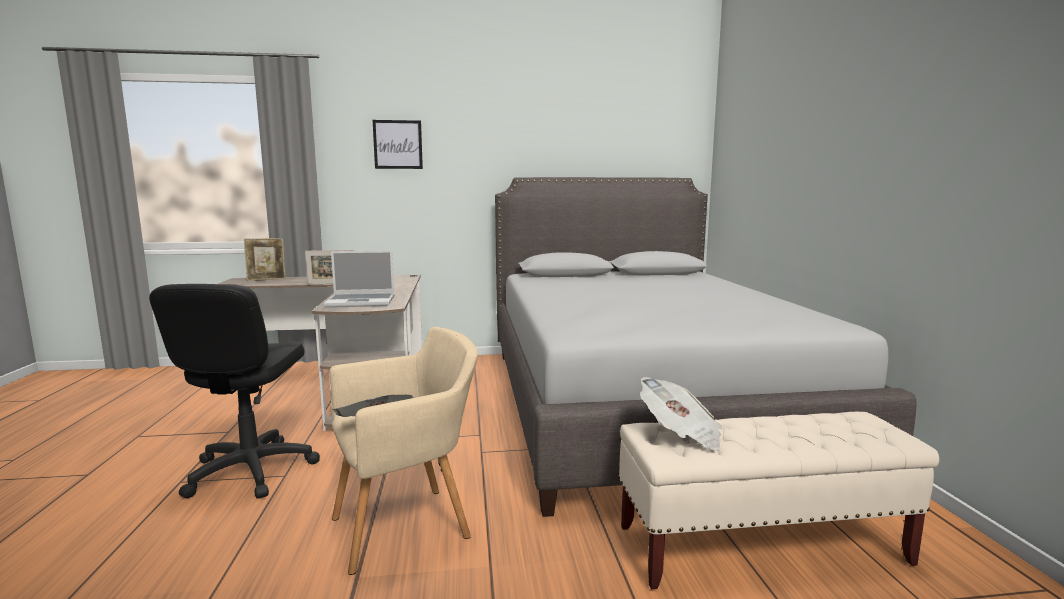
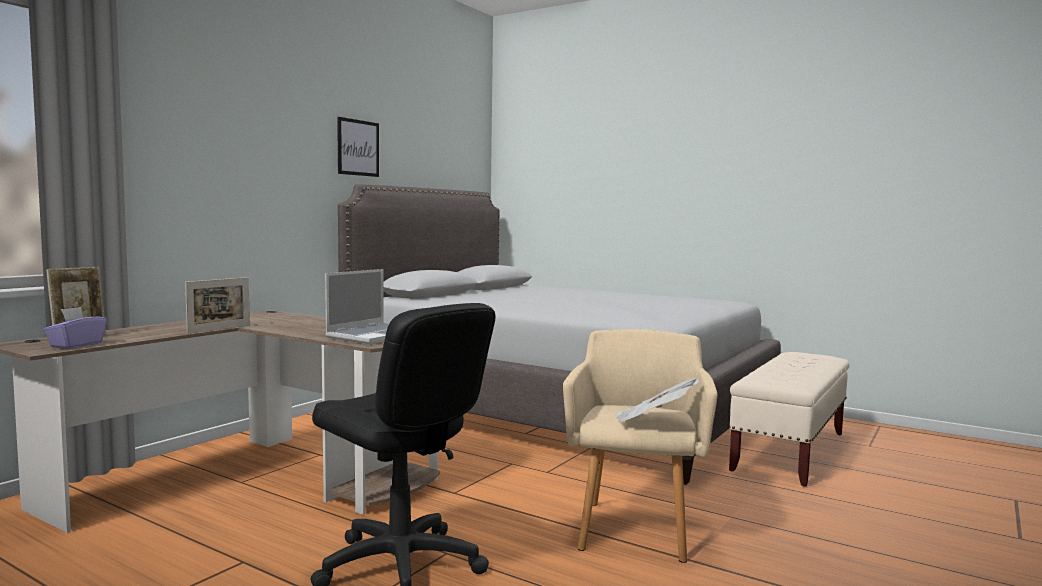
camera: 50 degrees left, 5 degrees down
picture [373,120,423,169] -> picture moved to [337,117,379,177]
newspaper [640,377,722,451] -> none
none -> purple tissue box [43,307,107,349]

